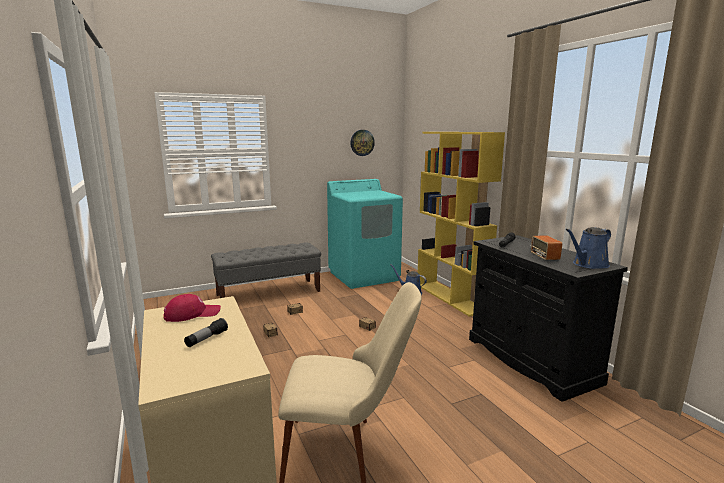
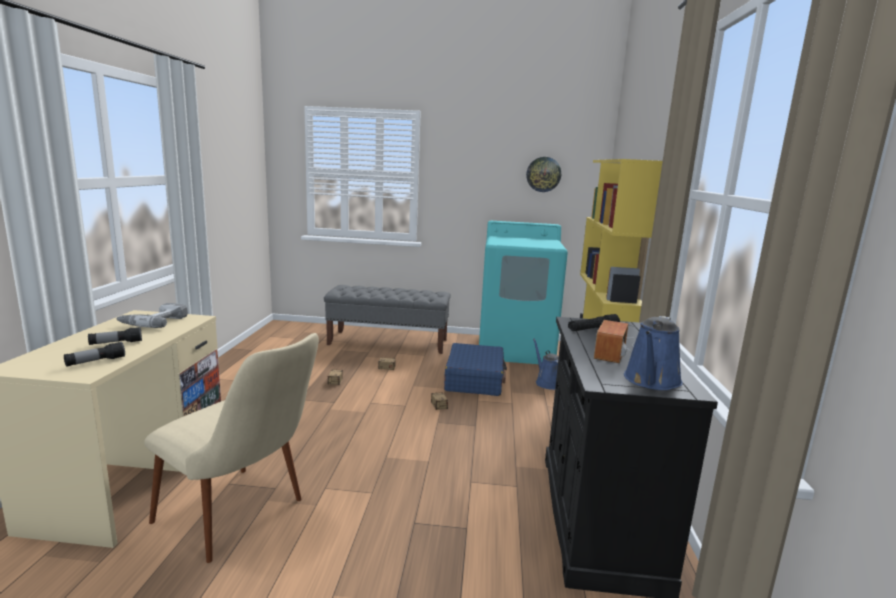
camera: 30 degrees right, 0 degrees up
red cap [163,294,221,322] -> power drill [116,303,188,328]
blue watering can [566,227,611,269] -> blue watering can turned 60 degrees counterclockwise [624,316,683,390]
none -> flashlight [64,342,125,367]
none -> blue suitcase [444,343,507,396]

